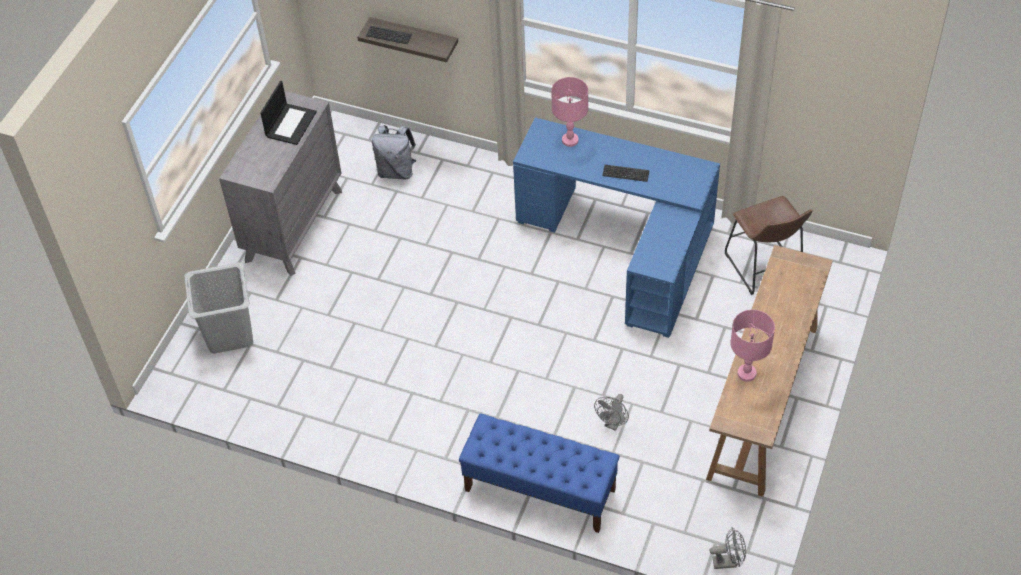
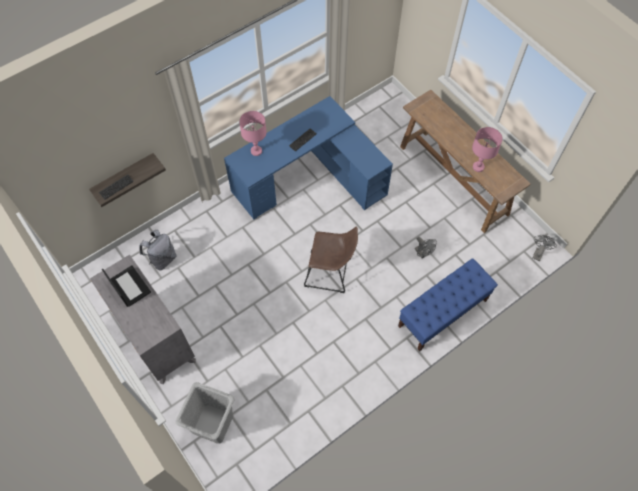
camera: 60 degrees left, 10 degrees up
brown stool [725,196,813,295] -> brown stool moved to [304,227,358,293]

